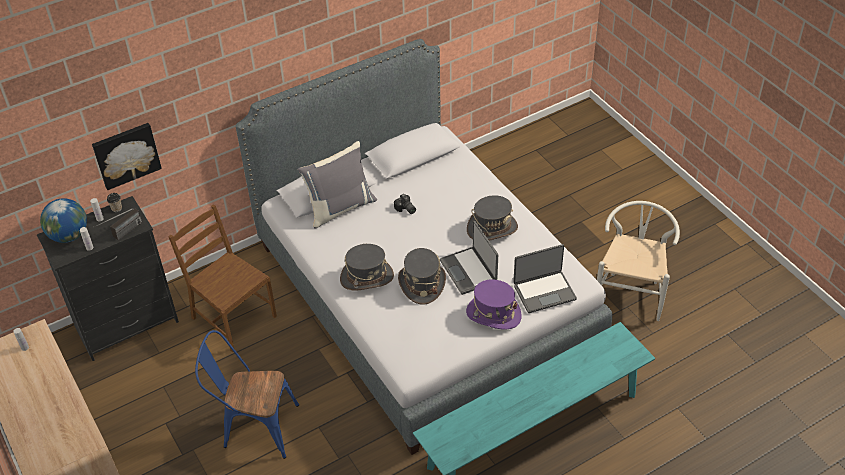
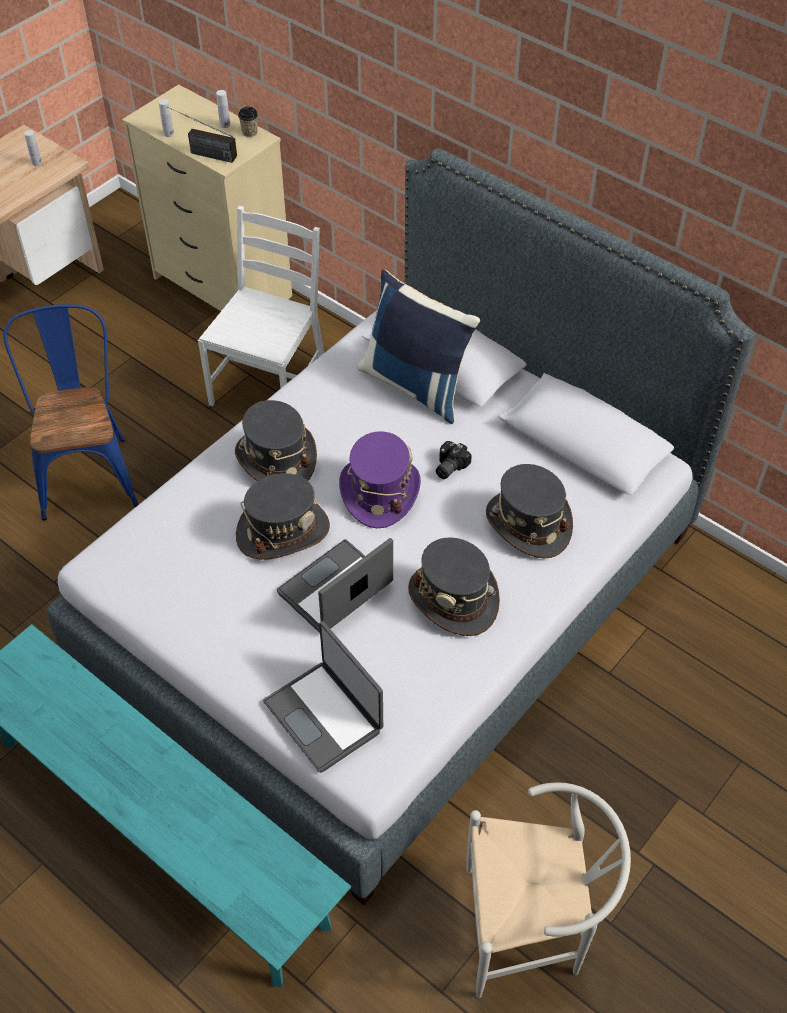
camera: 70 degrees right, 5 degrees up
black dresser [37,196,179,361] -> beige dresser [122,84,292,311]
globe [40,198,87,243] -> none
picture [92,123,162,190] -> none
brown chair [168,204,277,352] -> white chair [198,206,324,406]
grey pillow [298,141,377,229] -> blue pillow [357,270,480,424]
purple hat [466,279,521,330] -> purple hat moved to [339,431,421,528]
none -> grey hat [486,464,573,558]

